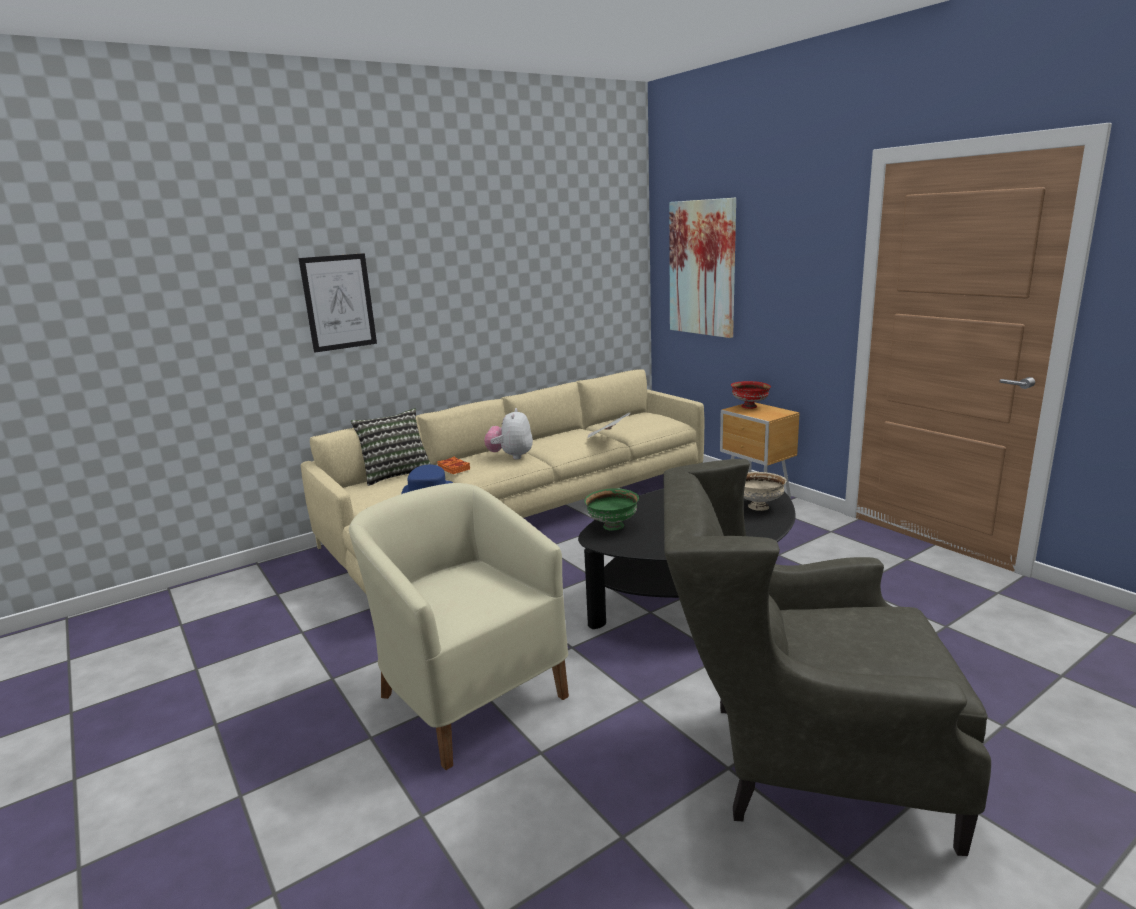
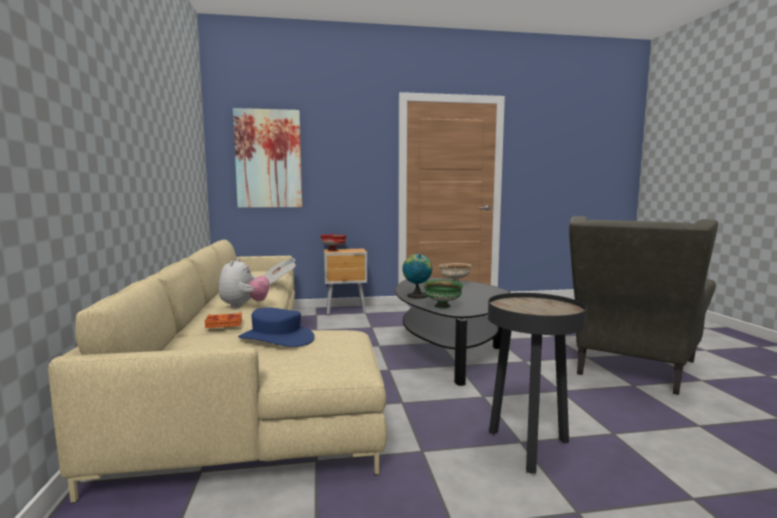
camera: 65 degrees left, 10 degrees down
picture [299,253,377,353] -> none
beige armchair [349,483,569,770] -> black side table [488,293,587,474]
pillow [351,408,432,486] -> none
plush toy [484,408,533,459] -> plush toy turned 120 degrees counterclockwise [219,258,270,309]
none -> globe [402,254,432,299]

